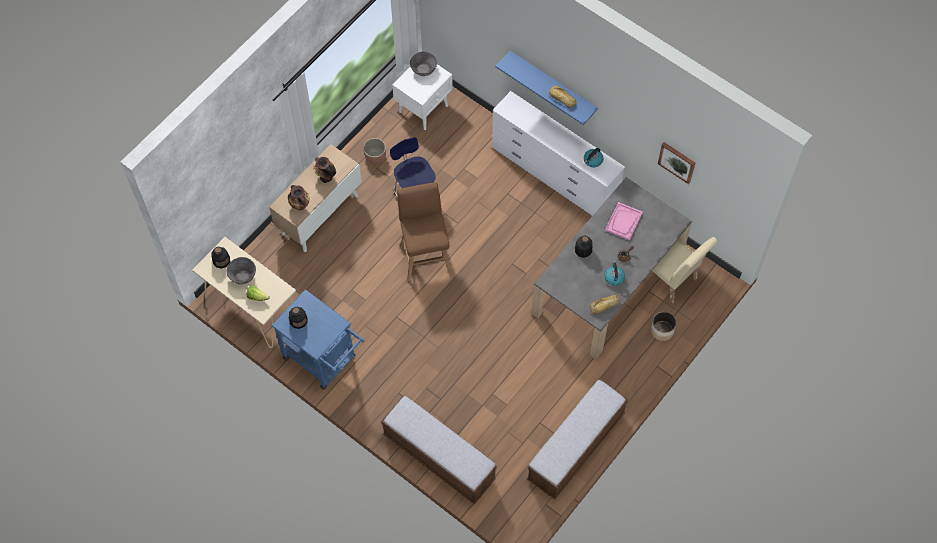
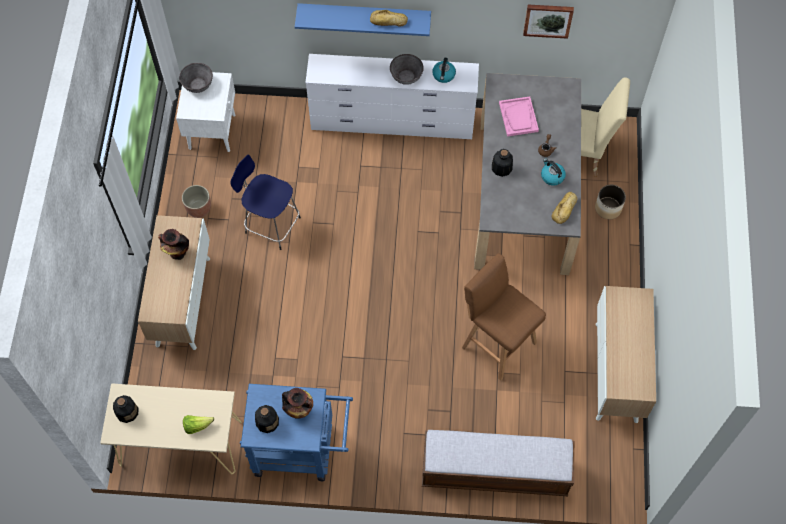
camera: 35 degrees left, 0 degrees up
grey bowl [227,257,256,284] -> grey bowl moved to [390,54,424,85]
vase [288,185,310,210] -> vase moved to [282,388,313,419]
brown stool [397,182,452,281] -> brown stool moved to [462,253,546,381]
bench [527,379,628,500] -> cabinet [595,286,656,423]

